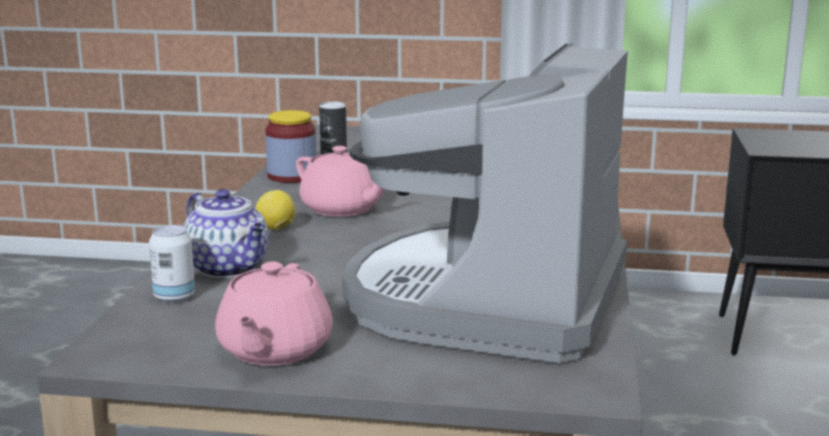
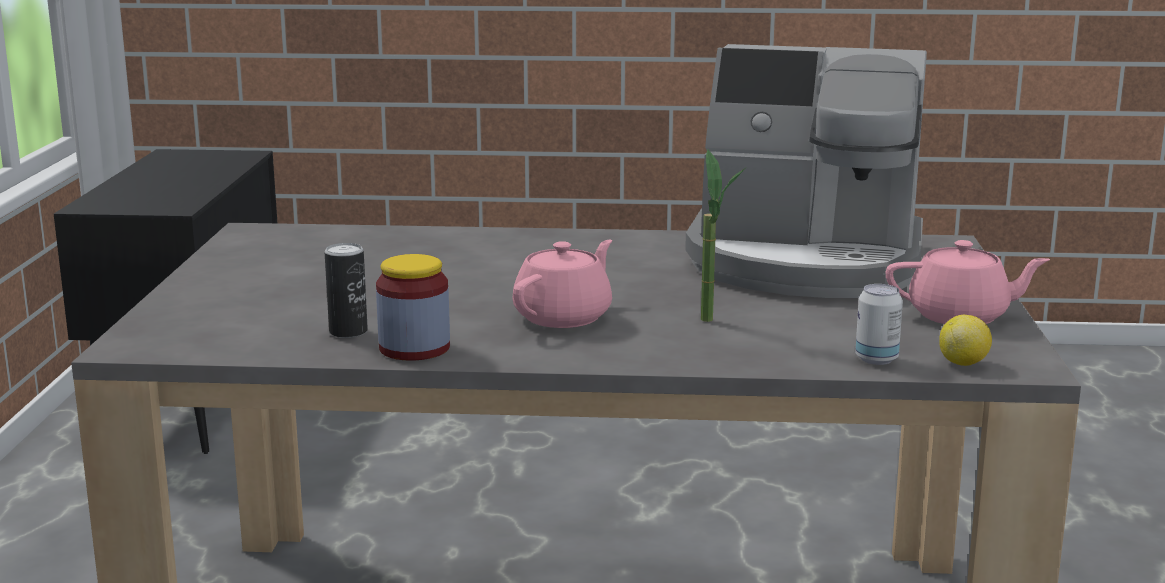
camera: 95 degrees left, 0 degrees up
teapot [184,189,269,278] -> none
lemon [255,190,295,230] -> lemon moved to [939,315,992,366]
none -> potted plant [701,149,747,322]

